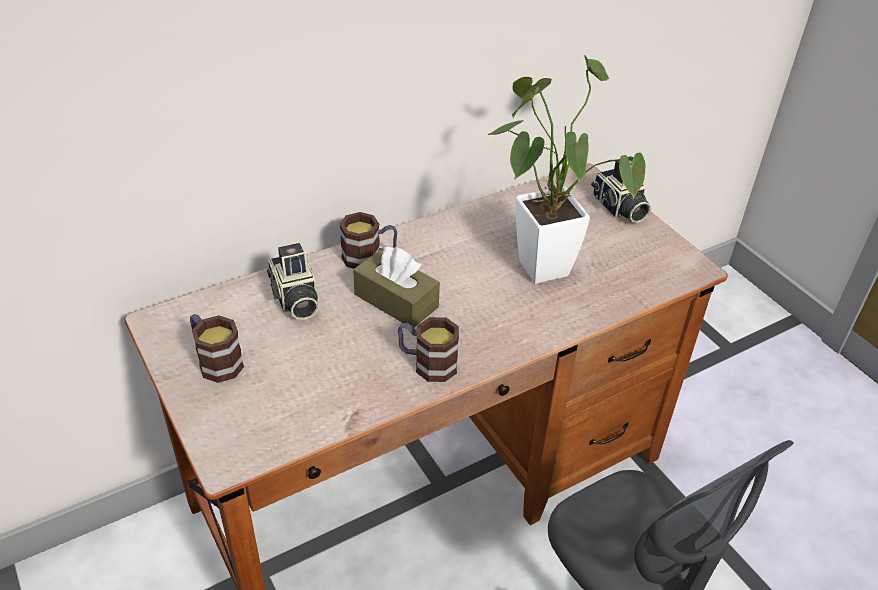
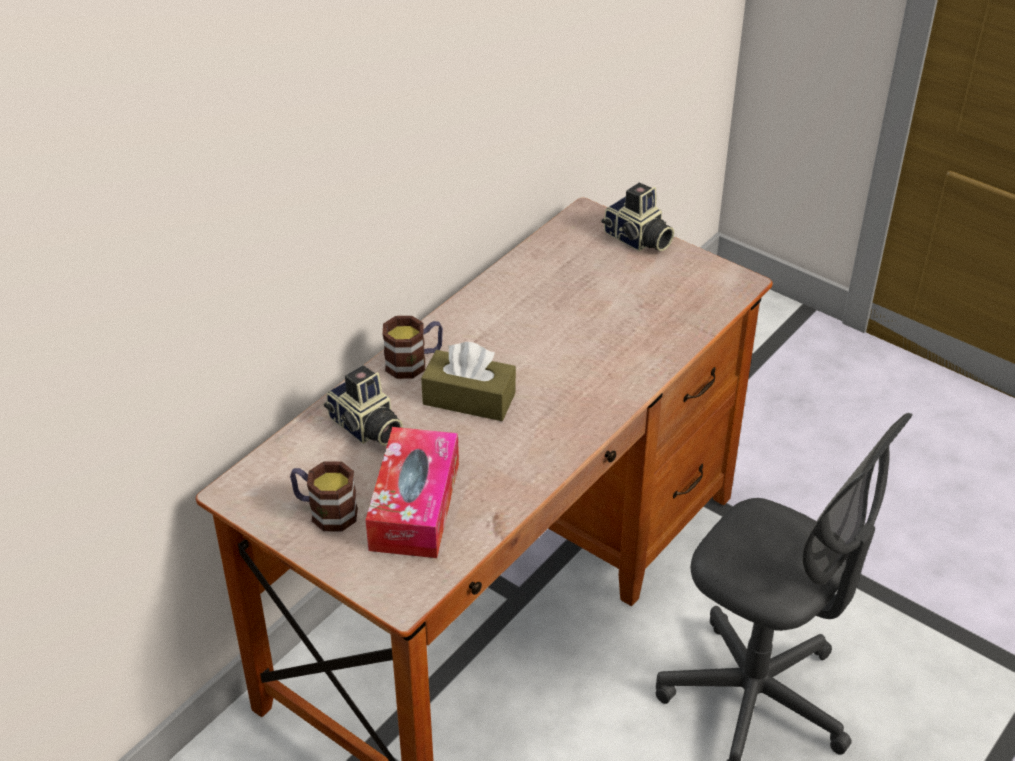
camera: 20 degrees left, 0 degrees up
mug [398,317,459,382] -> none
potted plant [488,55,646,284] -> none
none -> tissue box [366,427,459,558]

